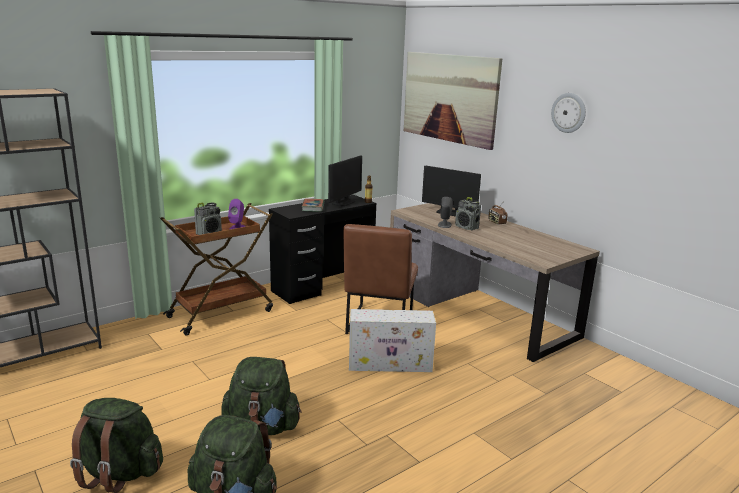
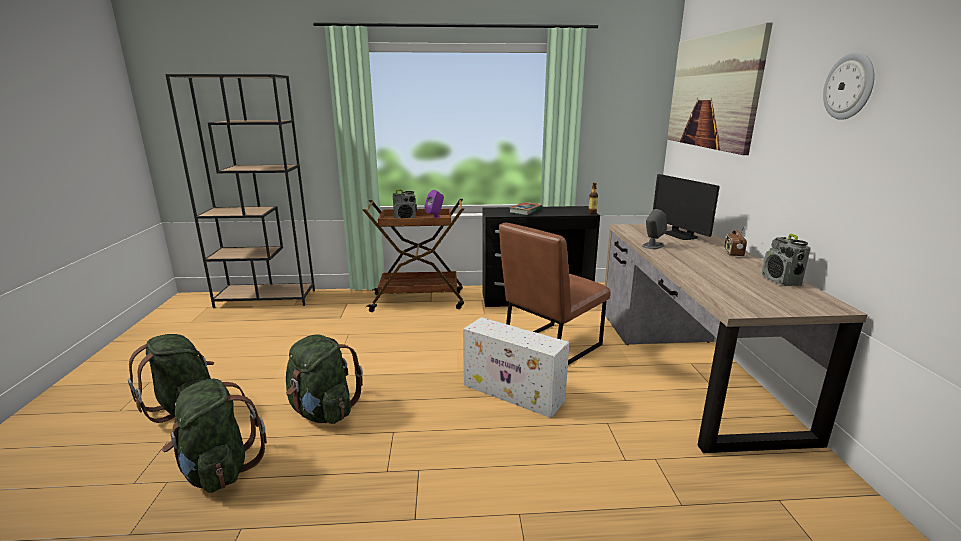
camera: 35 degrees right, 0 degrees up
monitor [328,155,362,206] -> none
radio [455,197,481,230] -> radio moved to [762,234,810,286]

